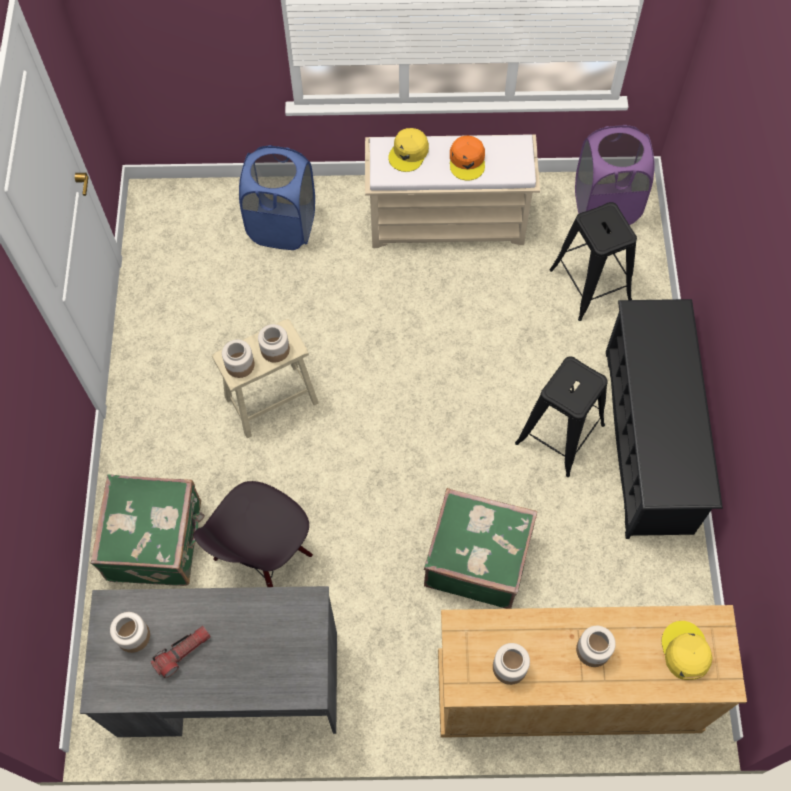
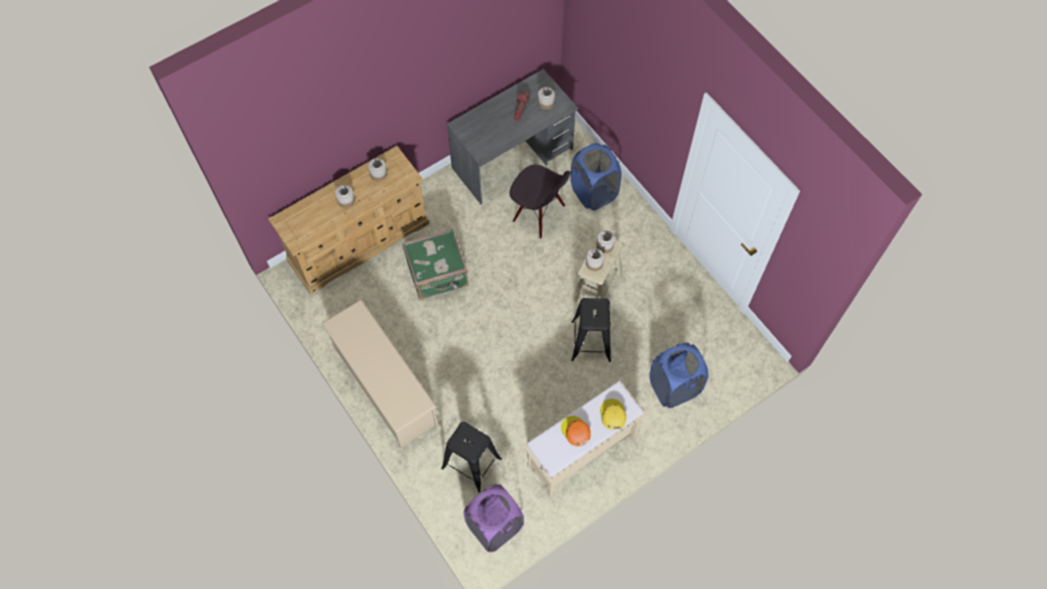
camera: 145 degrees right, 0 degrees up
green suitcase [91,474,205,586] -> blue laundry basket [570,143,622,210]
black chair [193,481,313,587] -> black chair turned 120 degrees clockwise [510,165,570,239]
black stool [515,356,608,477] -> black stool moved to [571,298,611,362]
black shoe rack [606,299,723,539] -> beige shoe rack [321,300,438,447]
yellow cap [662,621,712,680] -> none

